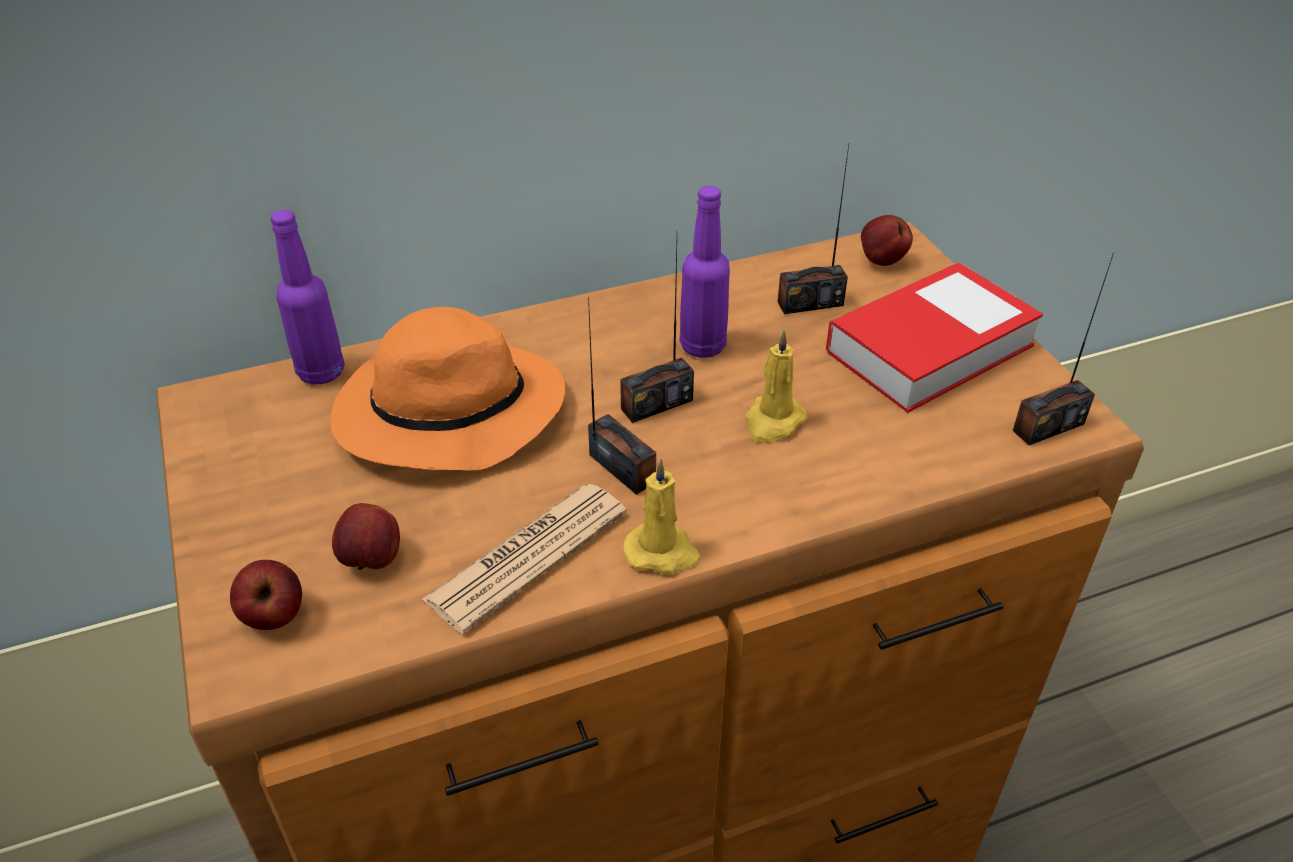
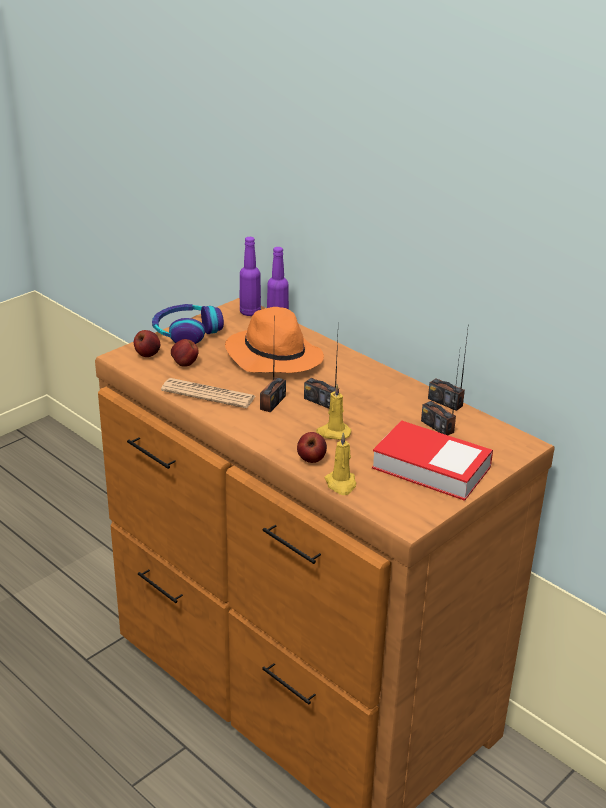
camera: 65 degrees right, 10 degrees down
yellow candle [623,459,702,574] -> yellow candle moved to [325,432,356,495]
purple bottle [680,186,730,358] -> purple bottle moved to [240,237,261,316]
apple [861,215,913,266] -> apple moved to [297,432,327,463]
radio [1013,252,1114,445] -> radio moved to [428,323,469,411]
none -> headphones [152,304,224,344]

